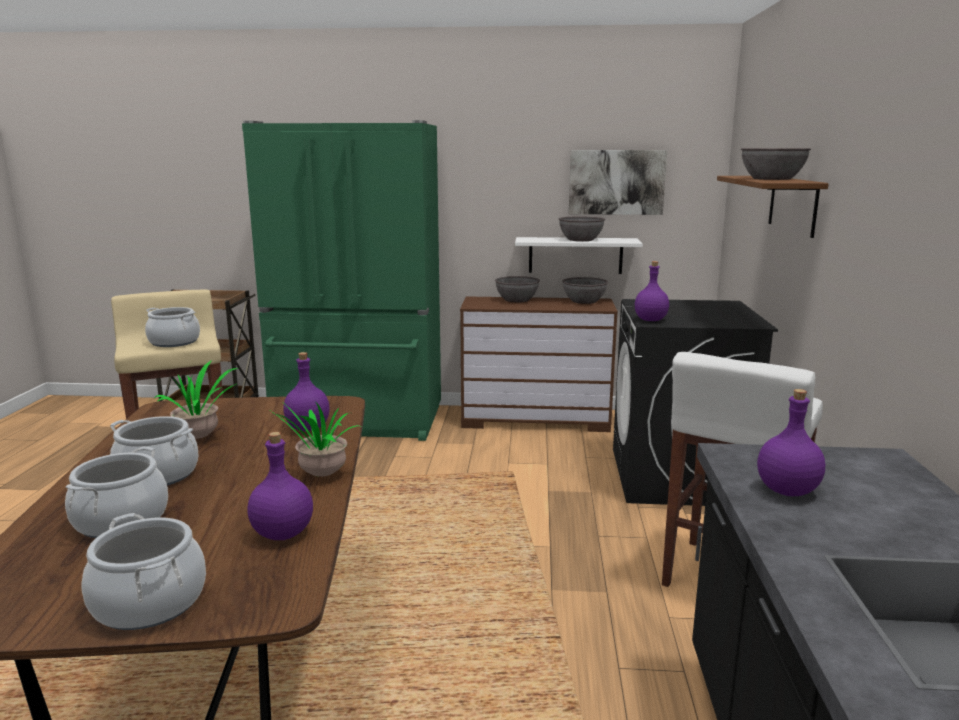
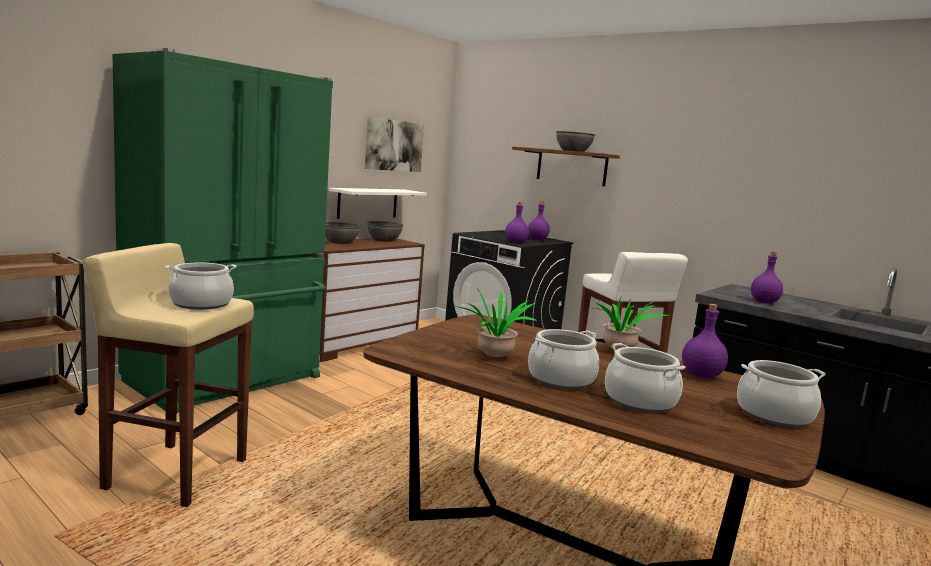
camera: 55 degrees left, 5 degrees down
purple bottle [283,352,330,431] -> purple bottle moved to [528,201,550,240]
grey bowl [559,217,605,241] -> none

